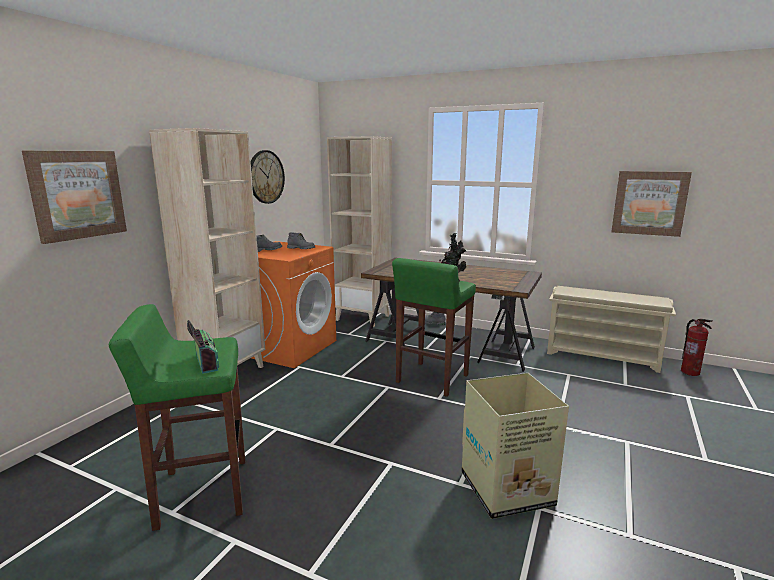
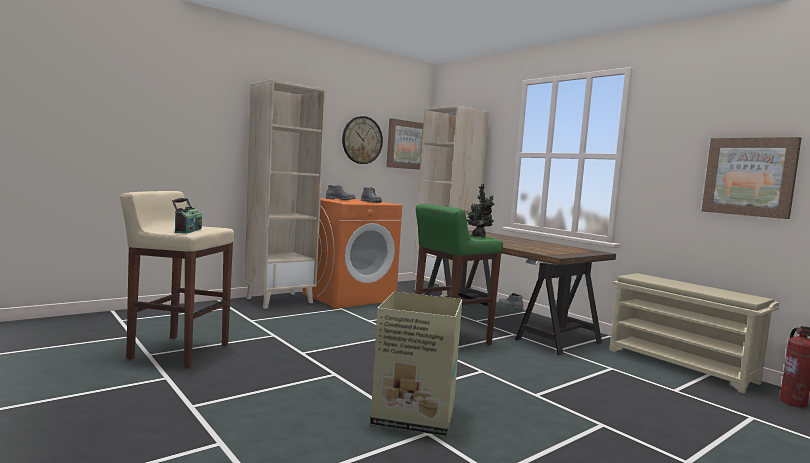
camera: 25 degrees right, 10 degrees down
picture [22,151,127,244] -> picture moved to [386,118,423,170]
green stool [109,304,245,531] -> beige stool [120,191,234,368]

